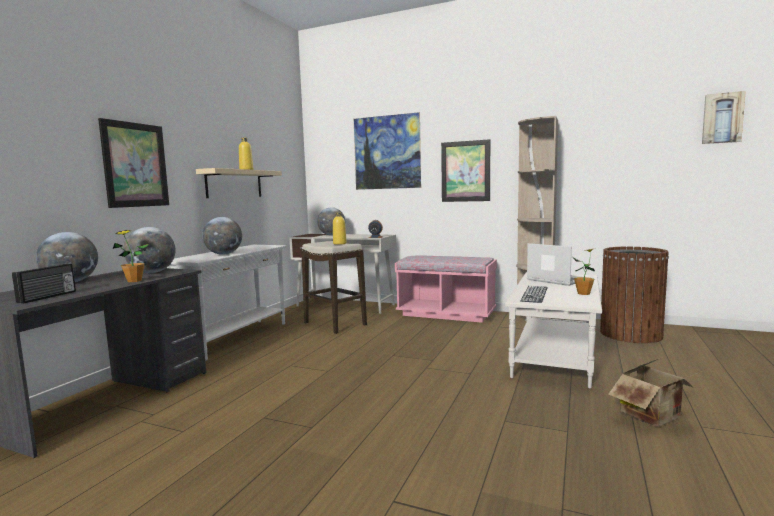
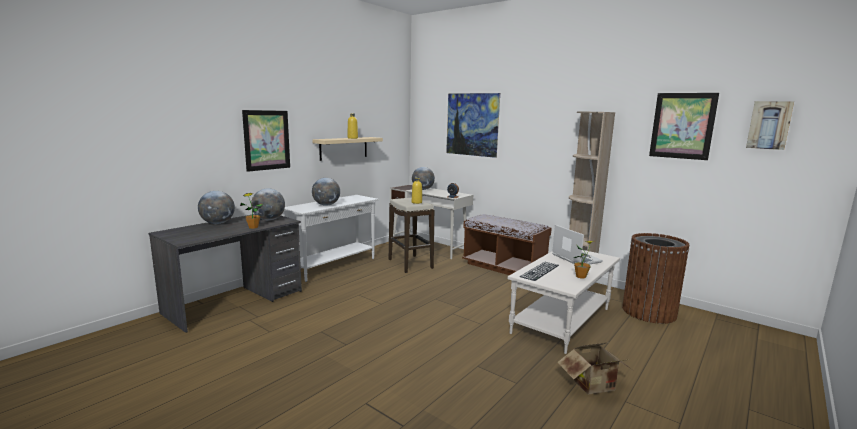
camera: 15 degrees right, 5 degrees up
radio [12,264,76,303] -> none
pink bench [395,255,497,323] -> brown bench [462,214,552,275]
picture [441,139,490,202] -> picture moved to [649,93,719,160]

